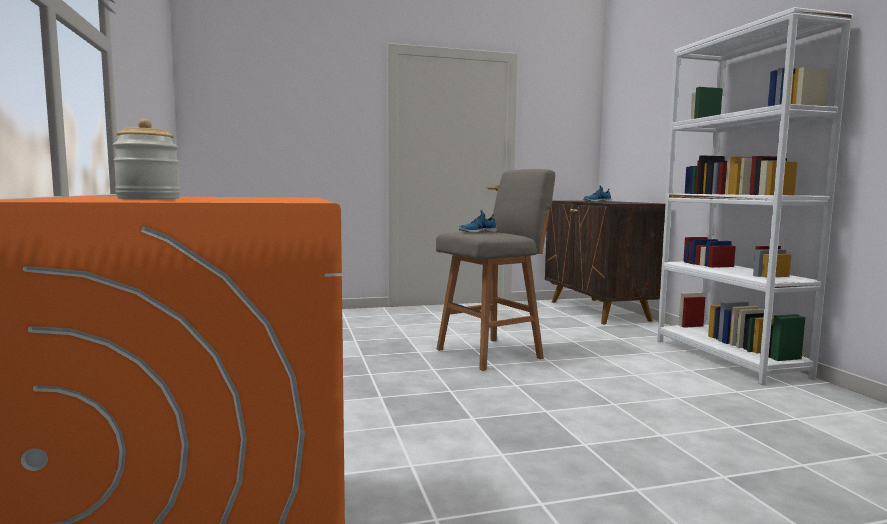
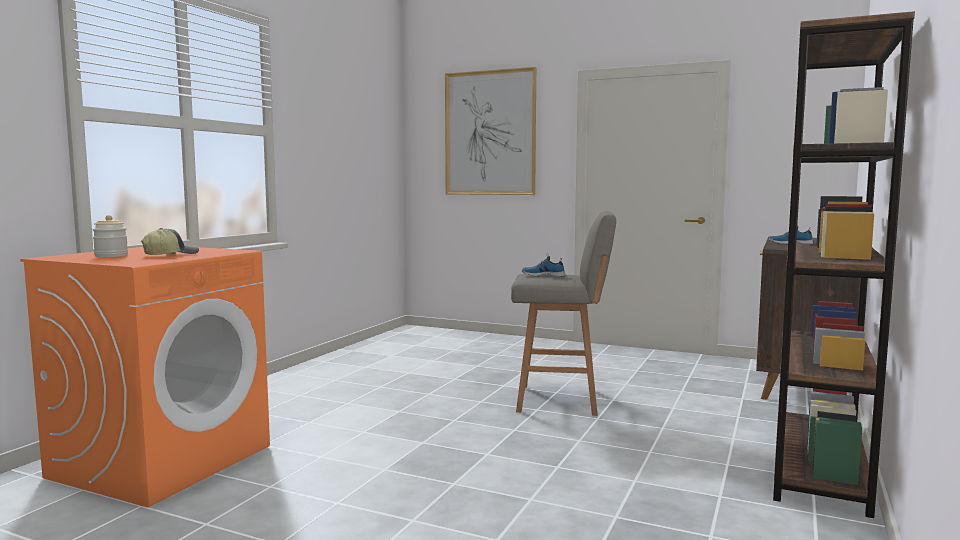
camera: 40 degrees right, 0 degrees up
white bookcase [657,7,853,385] -> brown bookcase [773,11,915,518]
none -> cap [141,228,199,255]
none -> picture [445,67,536,195]

